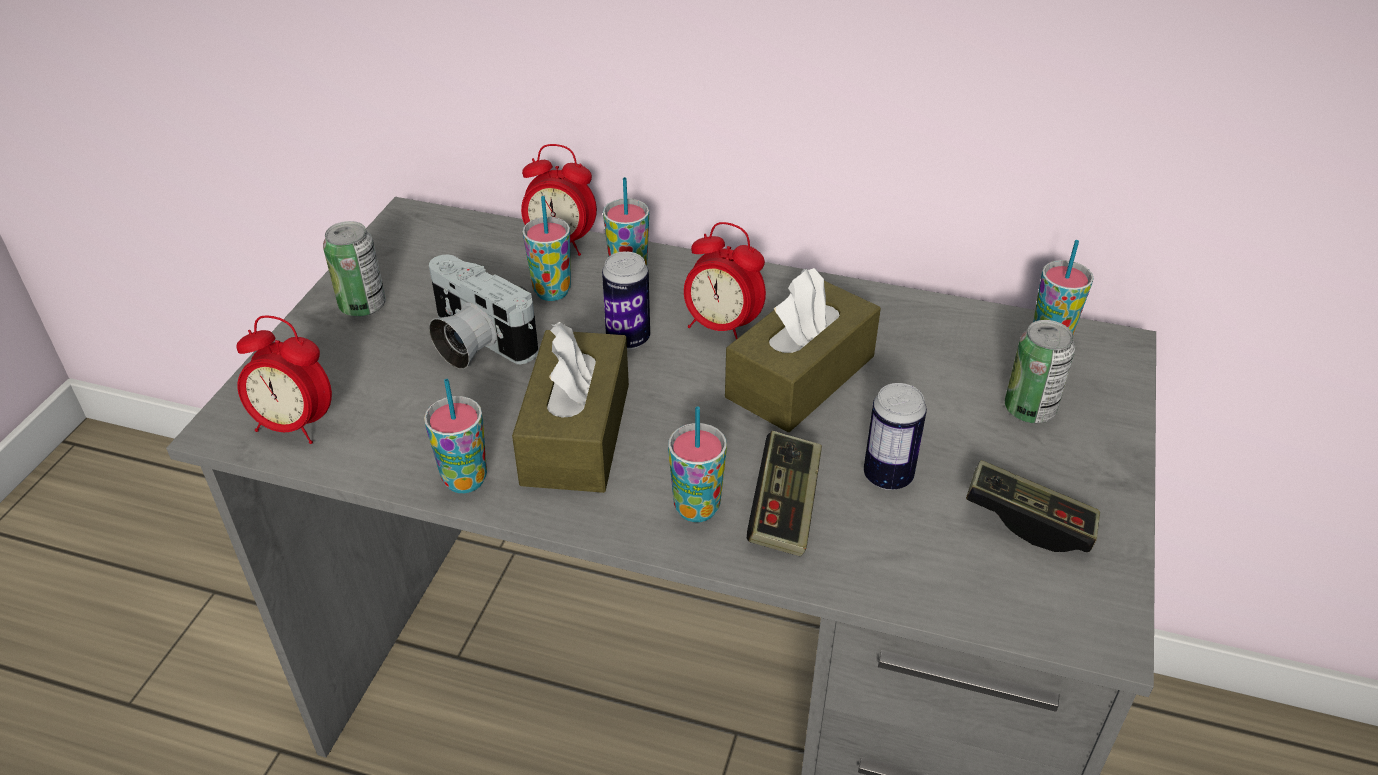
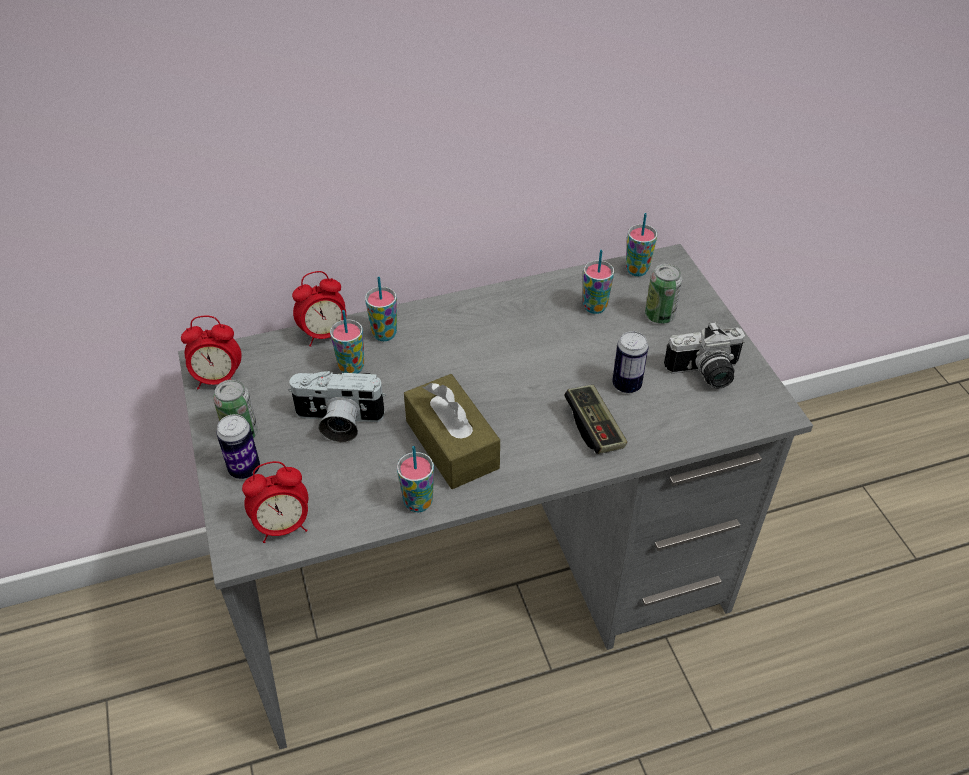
camera: 35 degrees left, 5 degrees up
can [602,251,650,350] -> can moved to [216,414,260,479]
cup [668,407,727,522] -> cup moved to [583,250,614,314]
alarm clock [684,222,766,339] -> alarm clock moved to [181,316,242,390]
brown tissue box [725,268,881,432] -> none
game controller [966,460,1100,552] -> camera [664,322,745,388]

